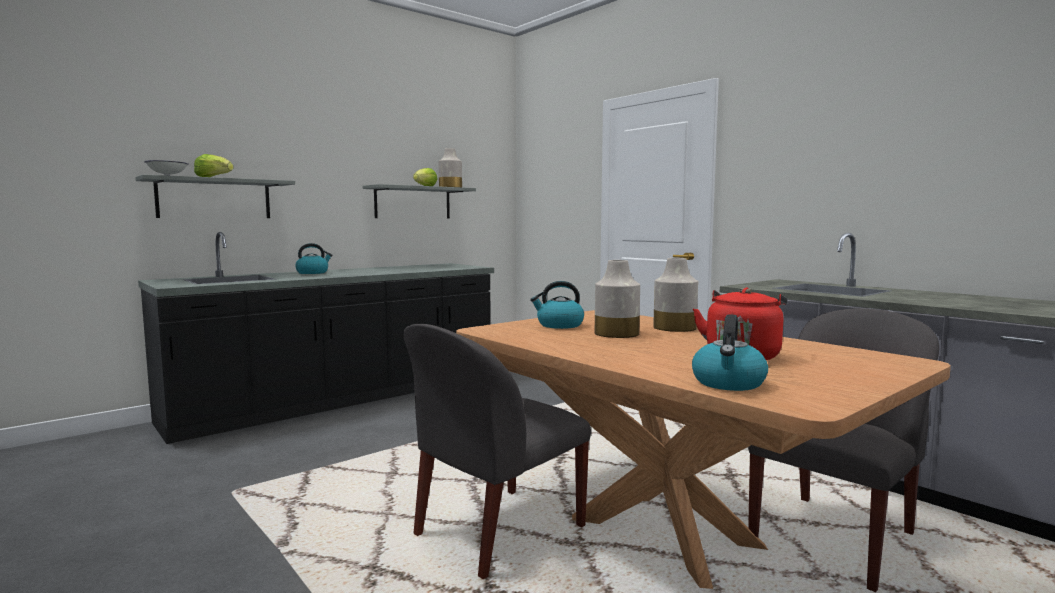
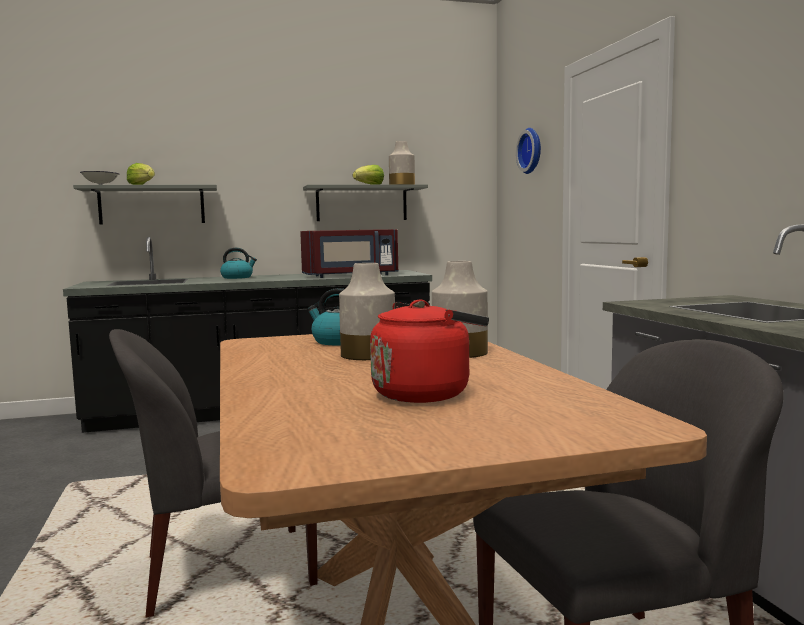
camera: 25 degrees right, 0 degrees up
kettle [692,314,768,391] -> none
none -> red microwave [300,229,398,278]
none -> wall clock [516,128,541,174]

